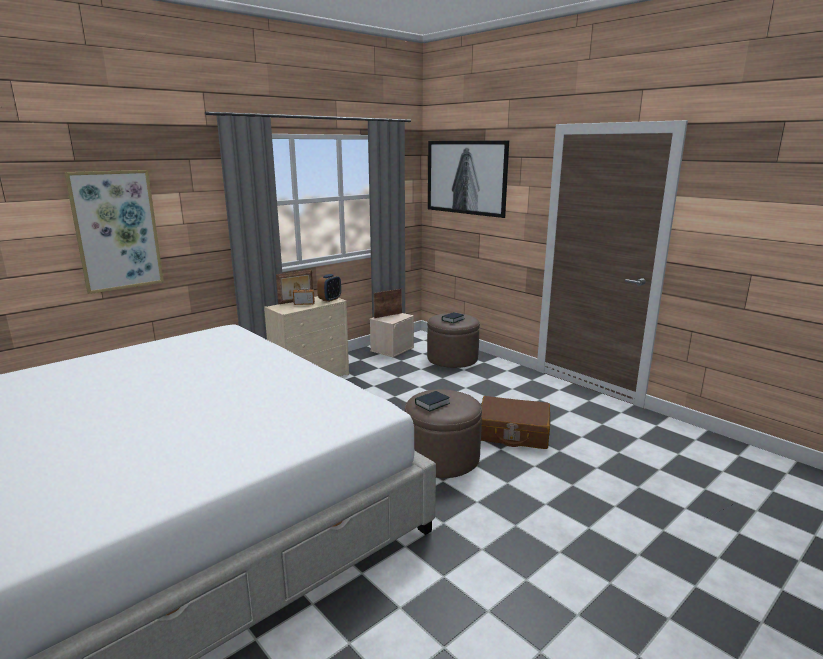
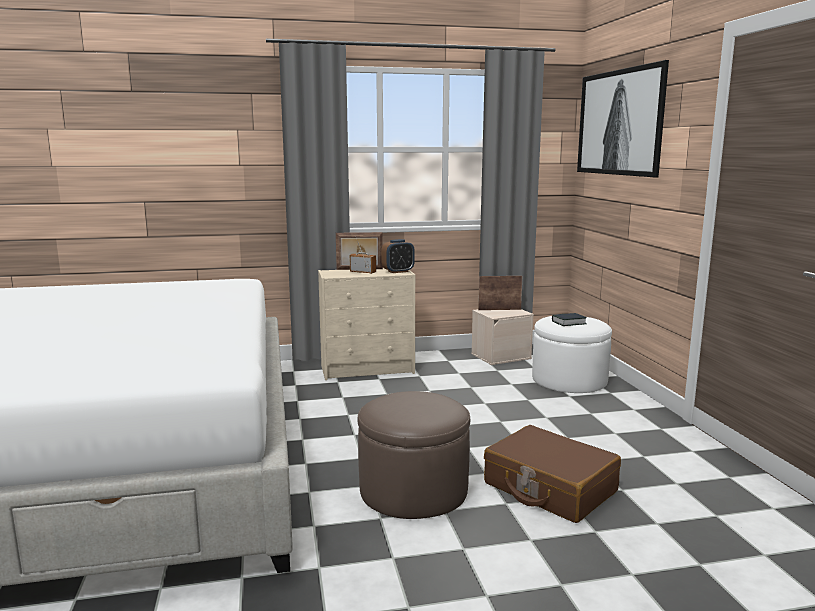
camera: 30 degrees right, 5 degrees down
picture [64,170,164,294] -> none
book [415,391,450,411] -> none
brown ottoman [427,313,480,368] -> white ottoman [532,316,612,393]

